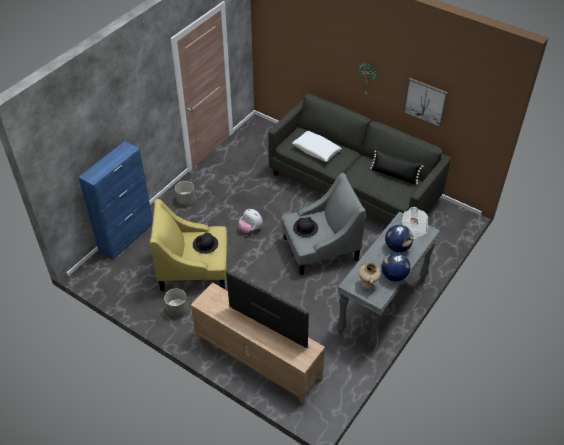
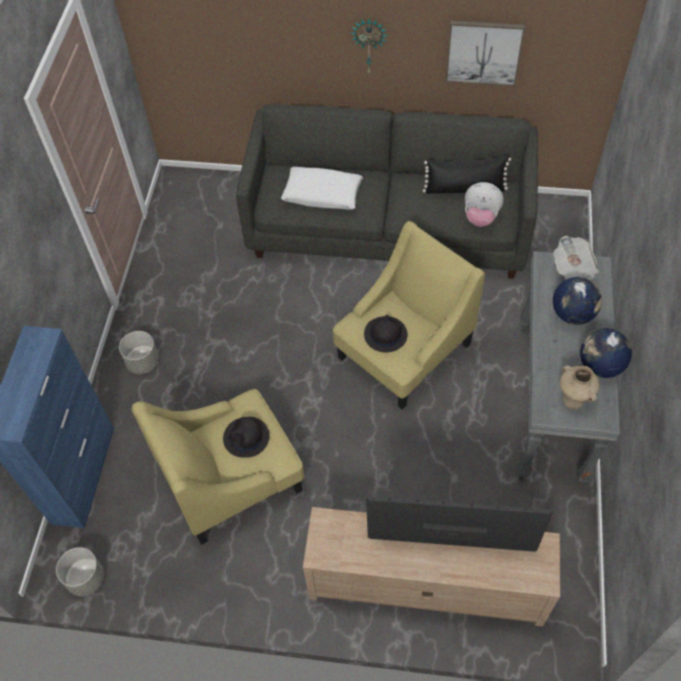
camera: 25 degrees left, 10 degrees up
grey planter [164,289,188,316] -> grey planter moved to [56,547,104,596]
plush toy [238,209,263,233] -> plush toy moved to [465,182,504,227]
grey armchair [282,173,366,275] -> yellow armchair [333,221,485,409]

